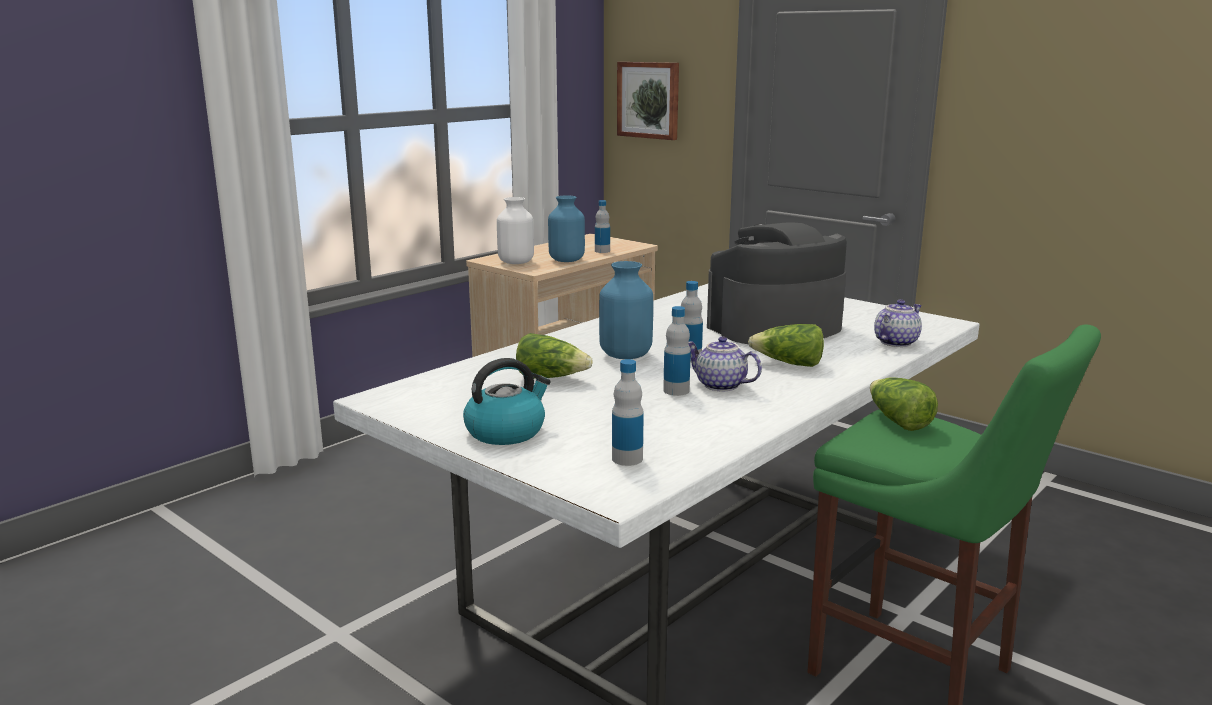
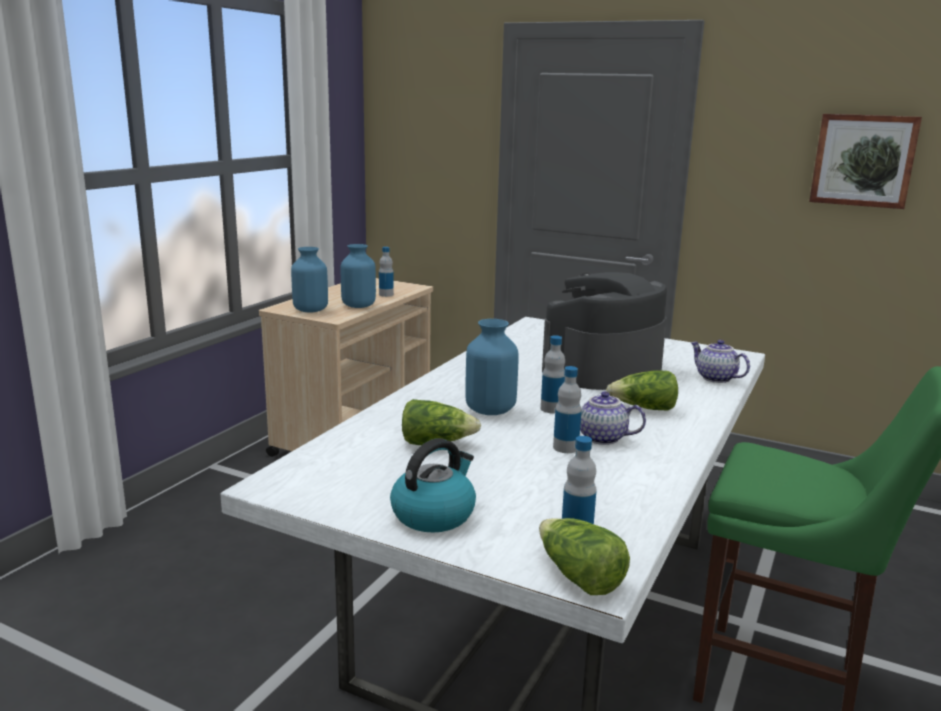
camera: 15 degrees left, 0 degrees up
white vase [497,197,534,264] -> blue vase [291,247,328,313]
picture [617,62,679,140] -> picture moved to [809,114,922,209]
lettuce [870,377,938,431] -> lettuce moved to [539,518,630,595]
teapot [874,300,922,347] -> teapot turned 75 degrees counterclockwise [690,340,750,383]

